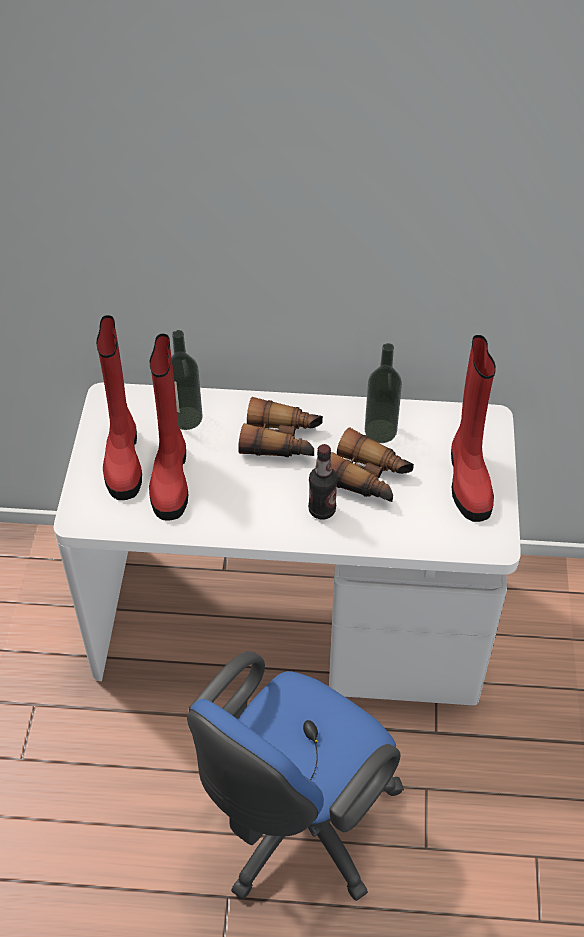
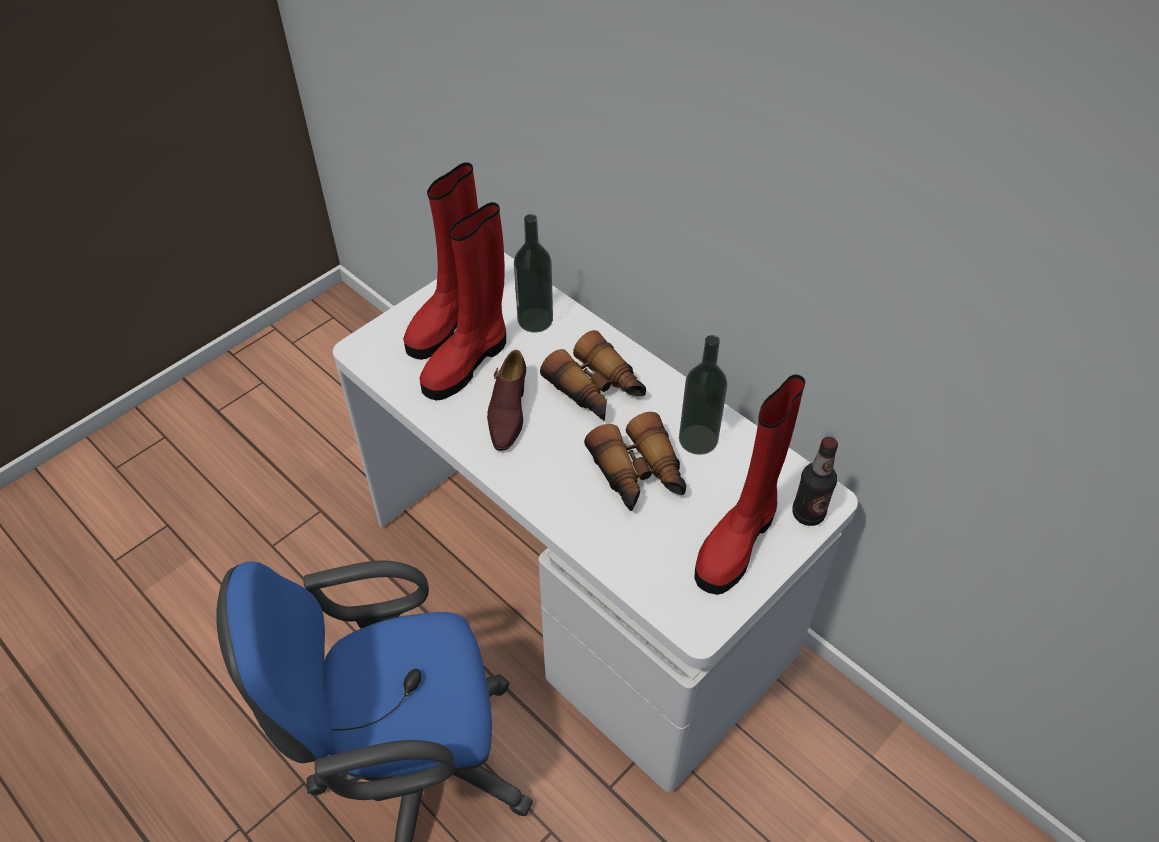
camera: 40 degrees right, 0 degrees up
bottle [308,444,338,519] -> bottle moved to [792,437,838,526]
none -> brown shoe [487,350,526,451]

